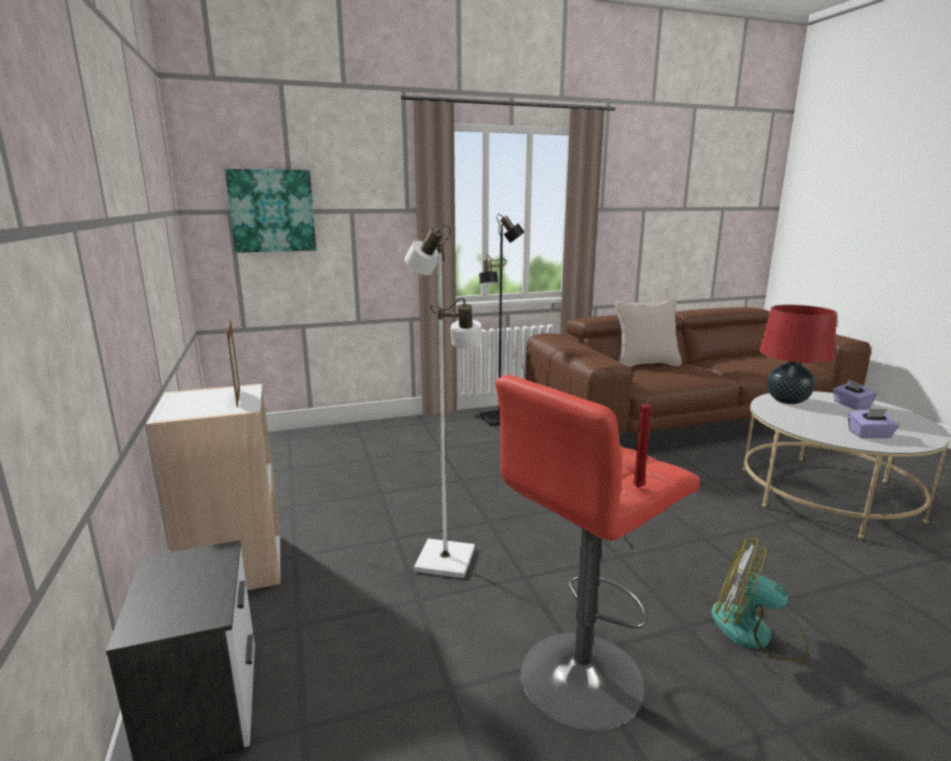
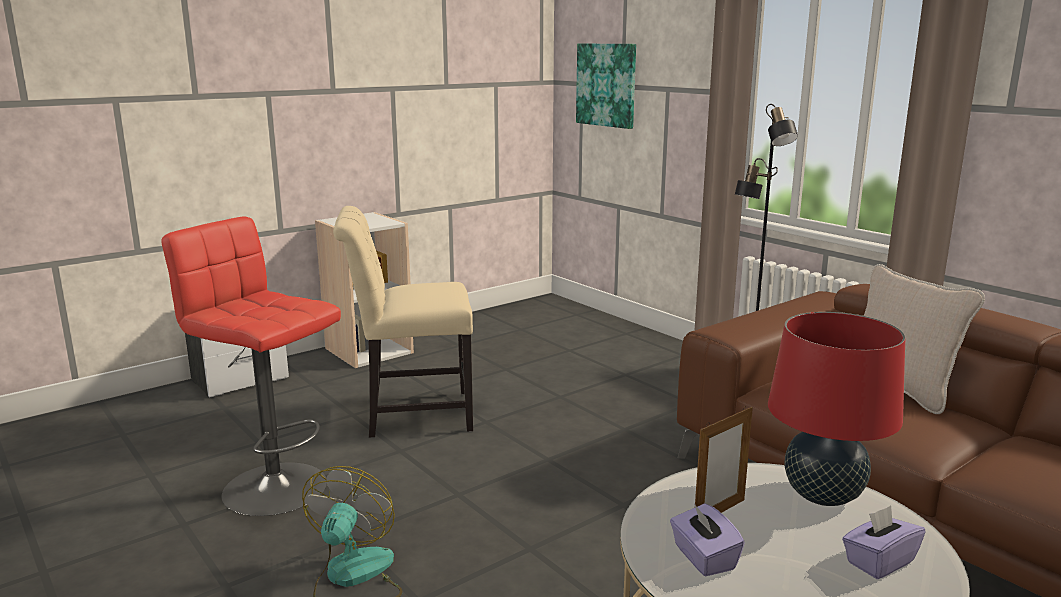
camera: 70 degrees right, 0 degrees up
picture frame [227,321,240,407] -> picture frame moved to [695,406,753,513]
white floor lamp [405,225,482,578] -> beige chair [333,206,473,438]
red candle [633,399,655,488] -> none

